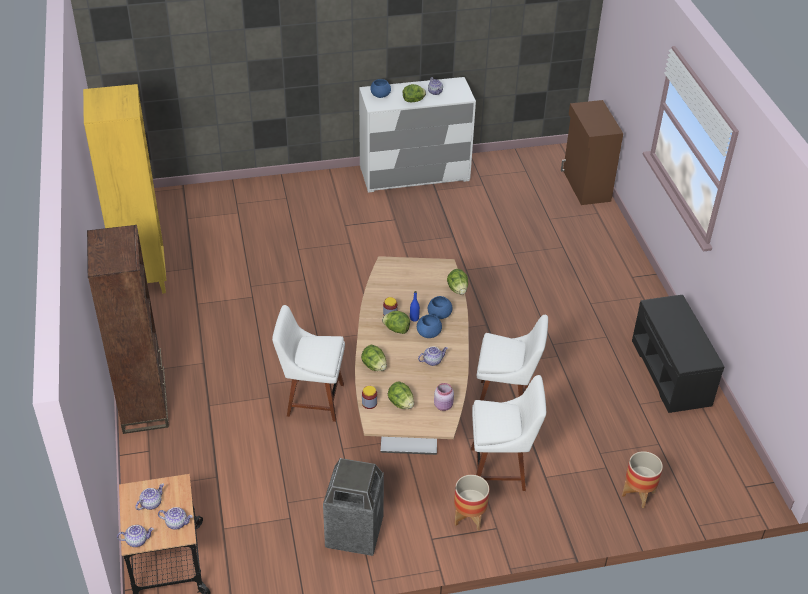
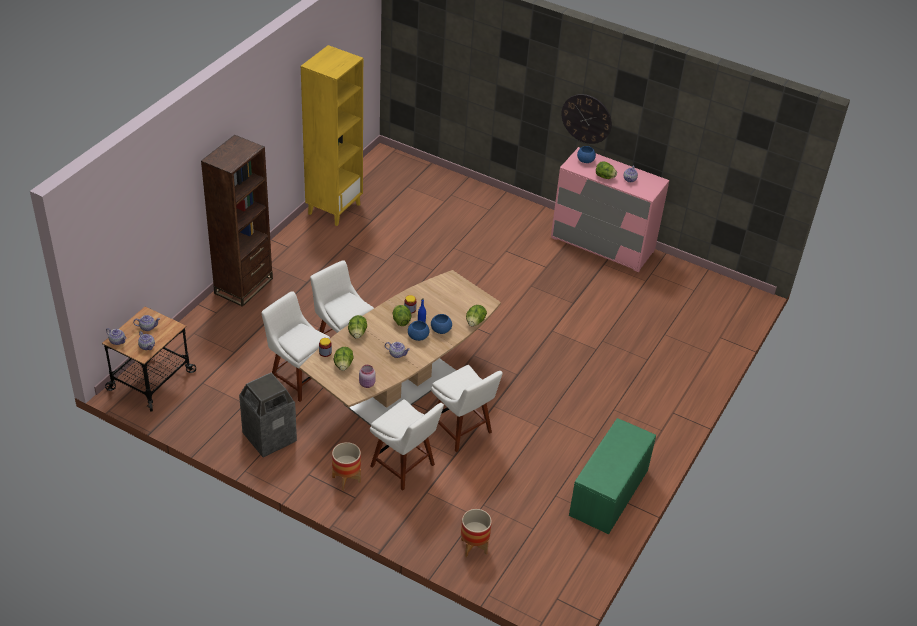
camera: 40 degrees right, 0 degrees up
white dresser [359,77,476,193] -> pink dresser [551,147,669,272]
brown cabinet [561,100,623,205] -> none
black bench [632,295,724,413] -> green bench [569,418,656,534]
none -> white chair [261,291,330,402]
none -> wall clock [562,94,612,144]

